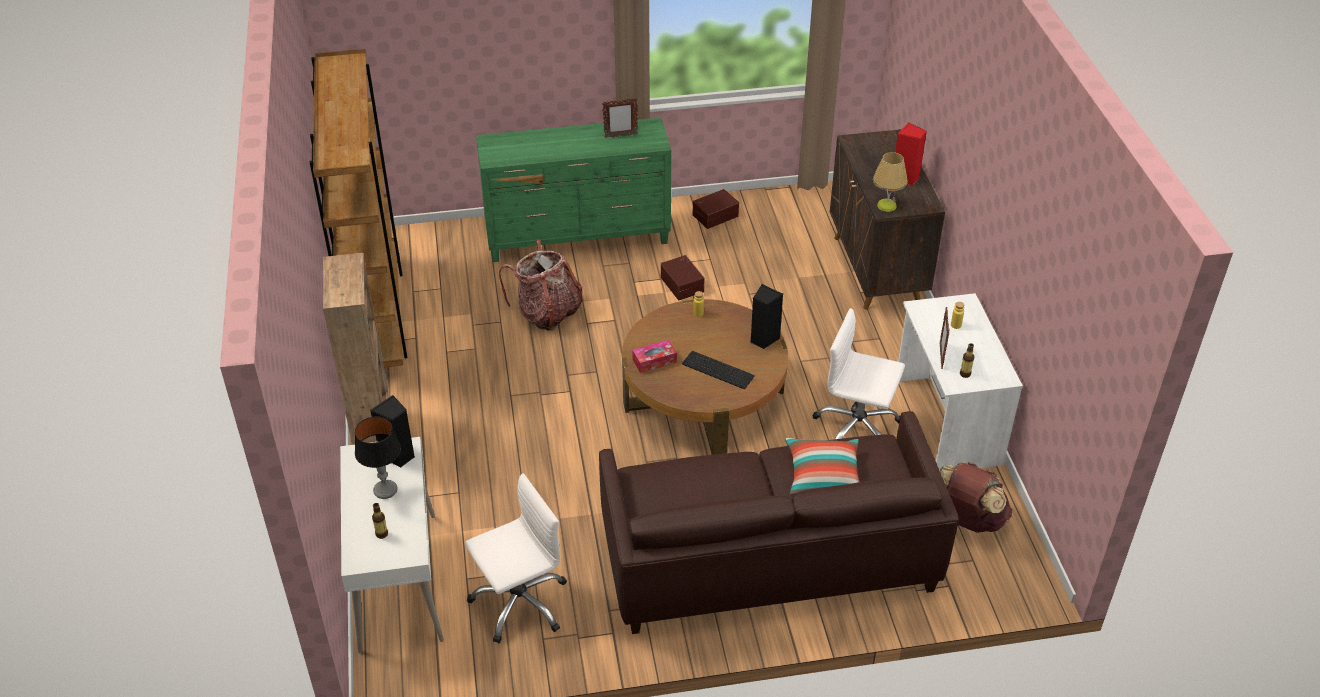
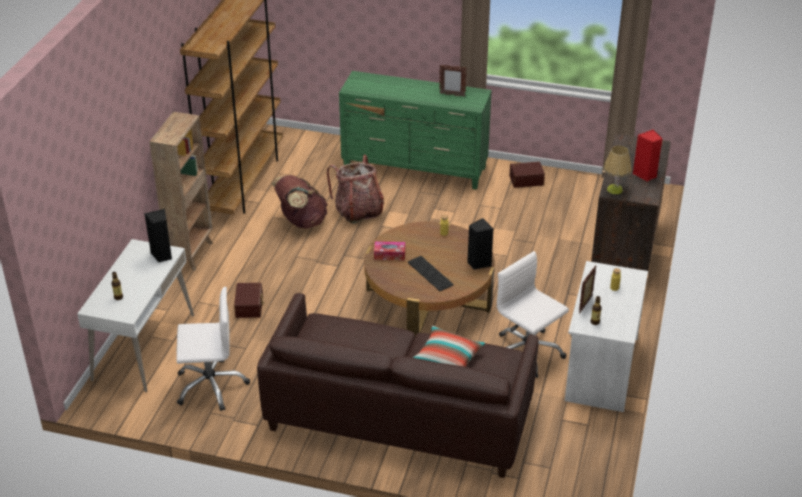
camera: 25 degrees right, 5 degrees down
table lamp [355,416,401,499] -> none
brown storage box [661,255,704,300] -> brown storage box moved to [234,283,264,318]
brown backpack [939,462,1012,533] -> brown backpack moved to [272,175,328,229]

